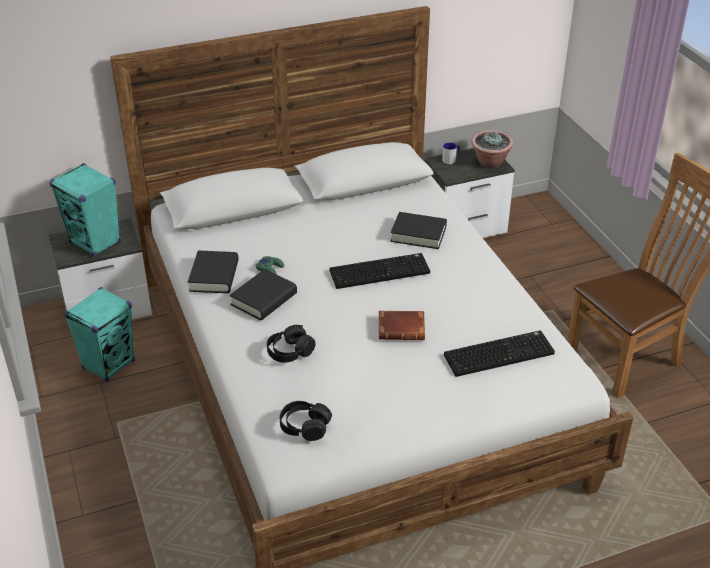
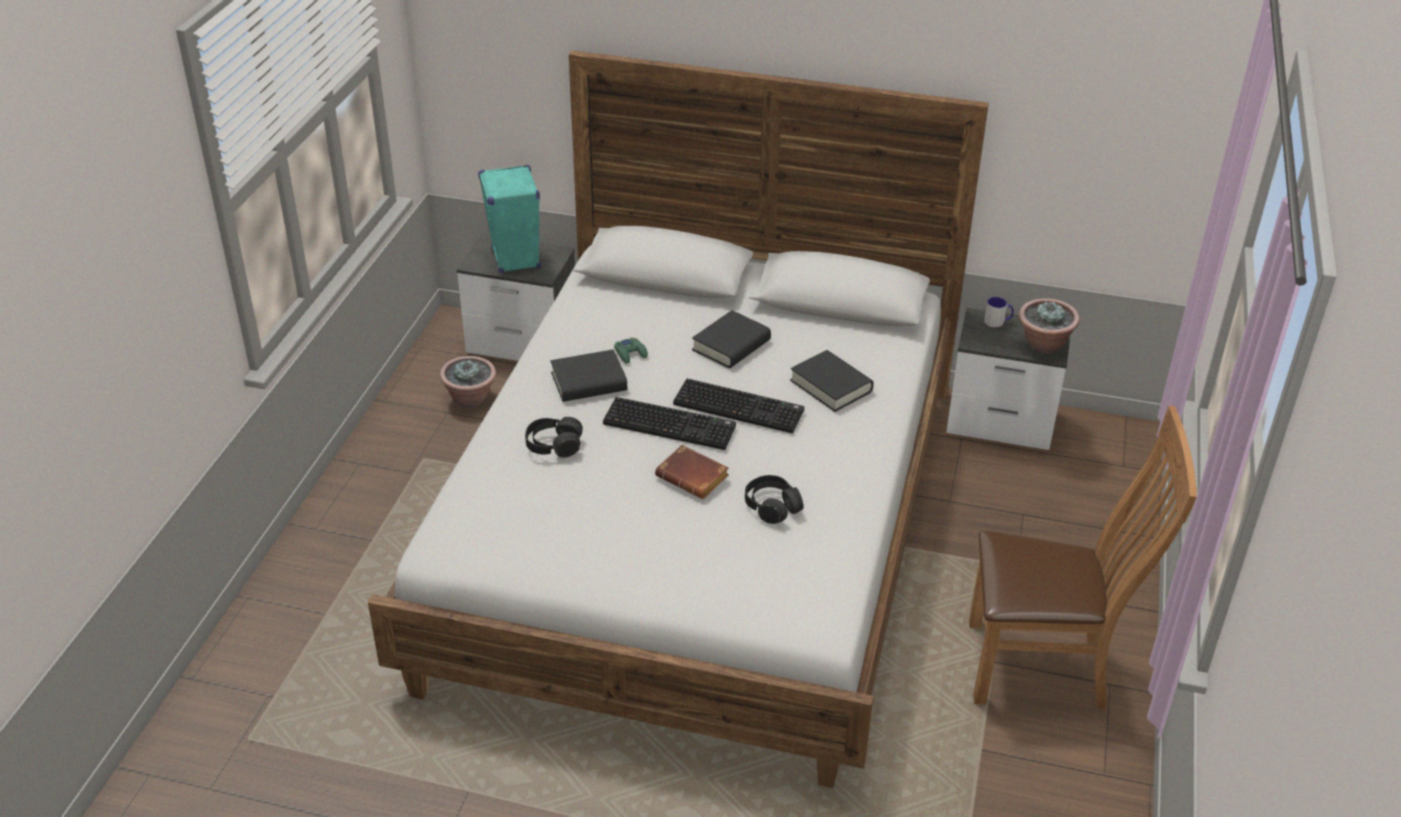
camera: 35 degrees right, 0 degrees up
turquoise speaker [64,287,135,382] -> potted plant [440,356,496,408]
black book [188,250,239,293] -> black book moved to [692,310,771,368]
black headphones [280,401,332,441] -> black headphones moved to [745,475,804,524]
keyboard [444,330,555,377] -> keyboard moved to [603,397,736,450]

